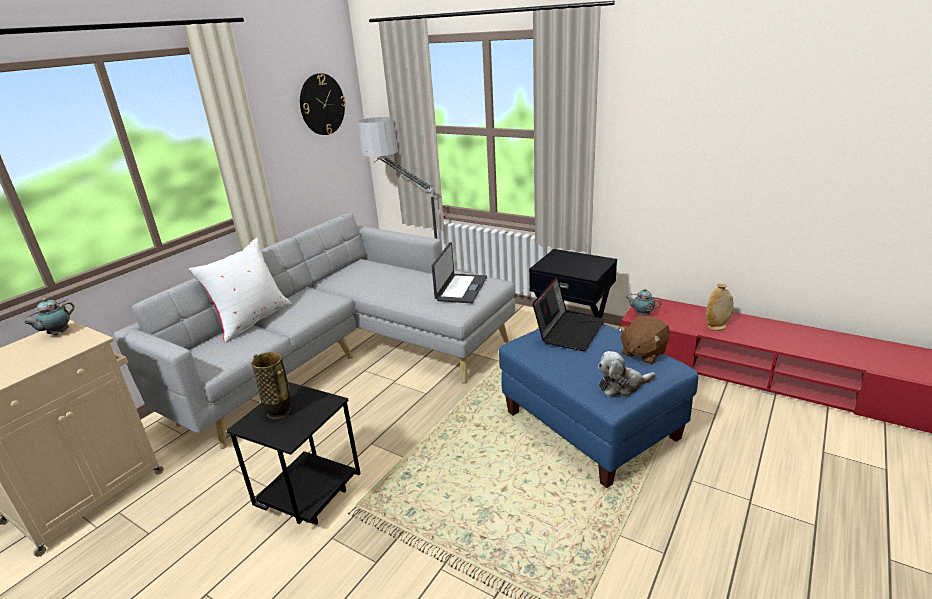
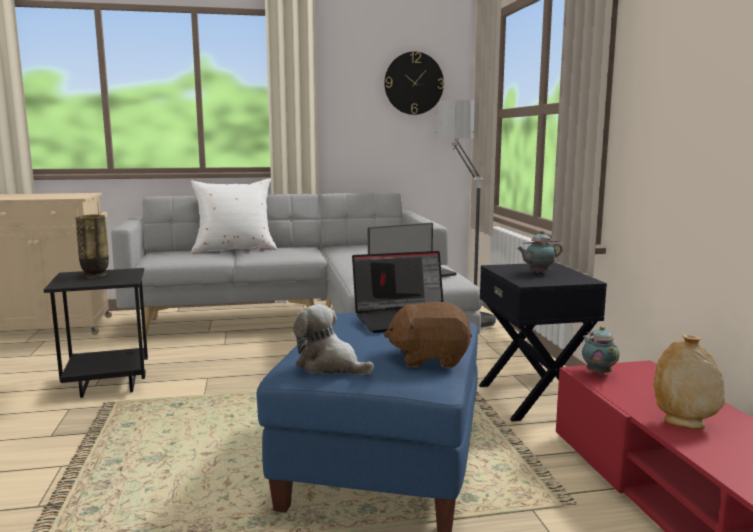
camera: 45 degrees right, 15 degrees down
teapot [24,298,75,335] -> teapot moved to [517,231,563,273]

